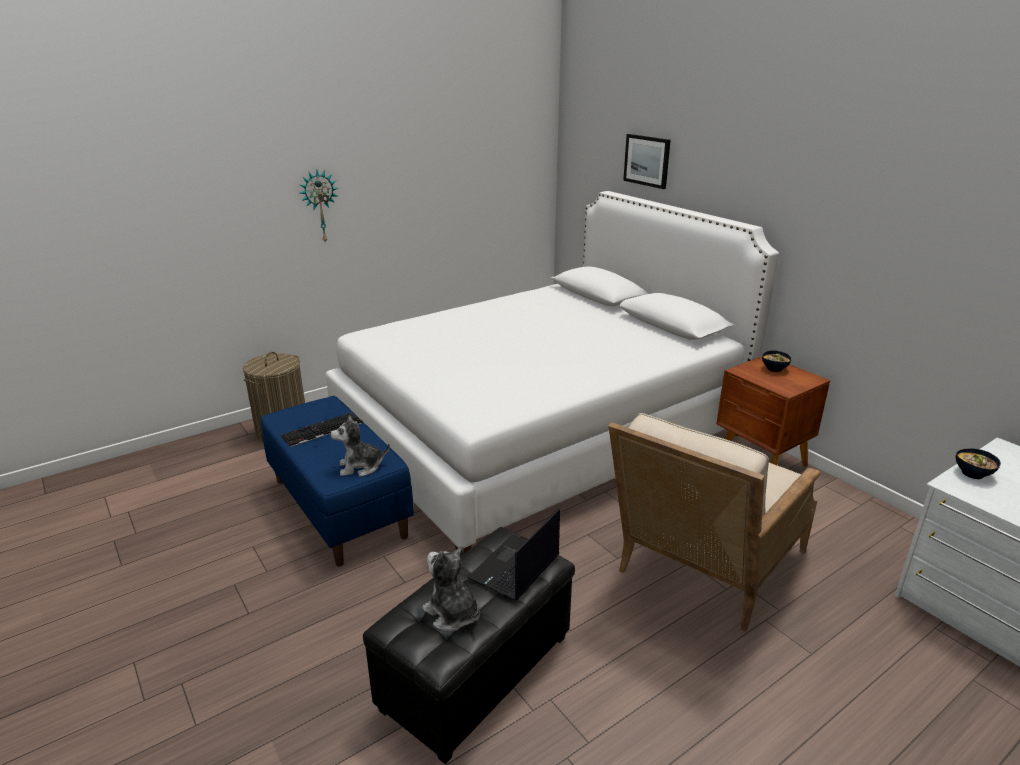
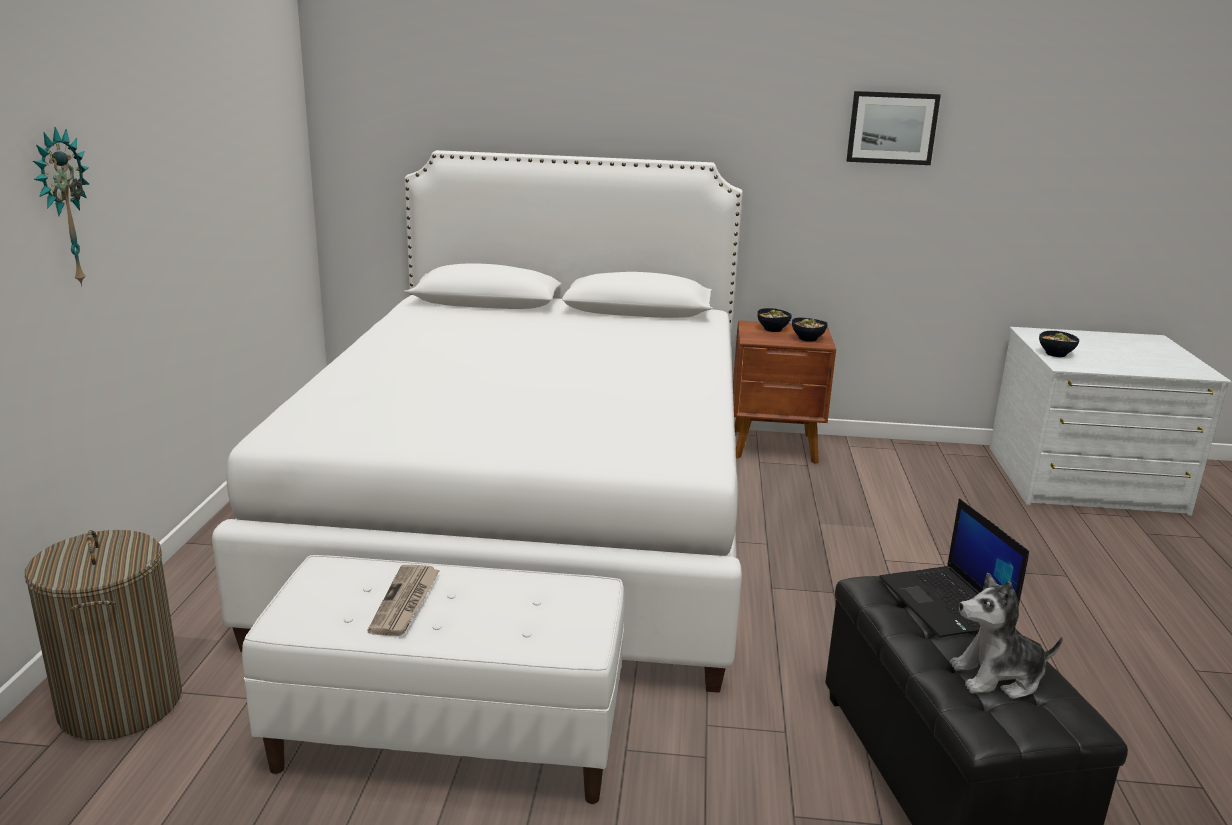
camera: 50 degrees left, 5 degrees down
blue bench [261,396,414,566] -> white bench [242,555,625,804]
keyboard [281,413,363,447] -> newspaper [367,565,440,636]
plush toy [330,415,390,477] -> none
beige armchair [609,413,820,632] -> none
picture [623,134,671,189] -> picture moved to [846,91,941,165]
none -> bowl [792,317,828,342]

